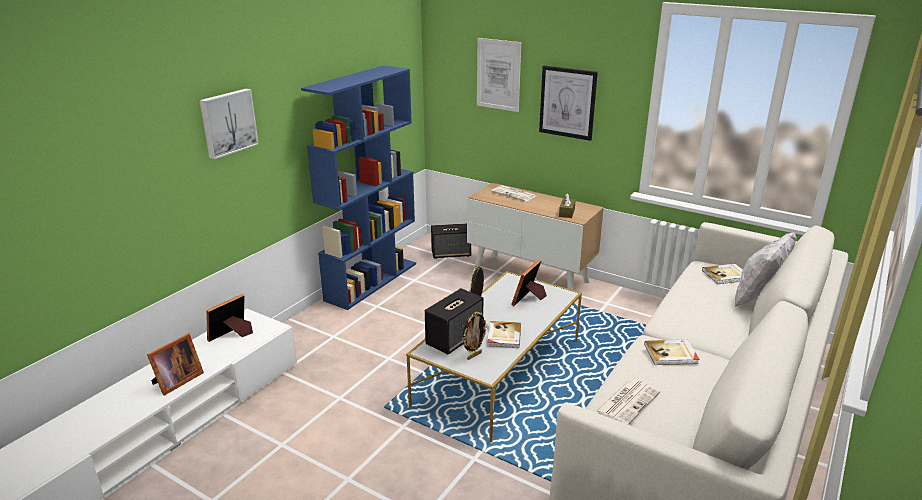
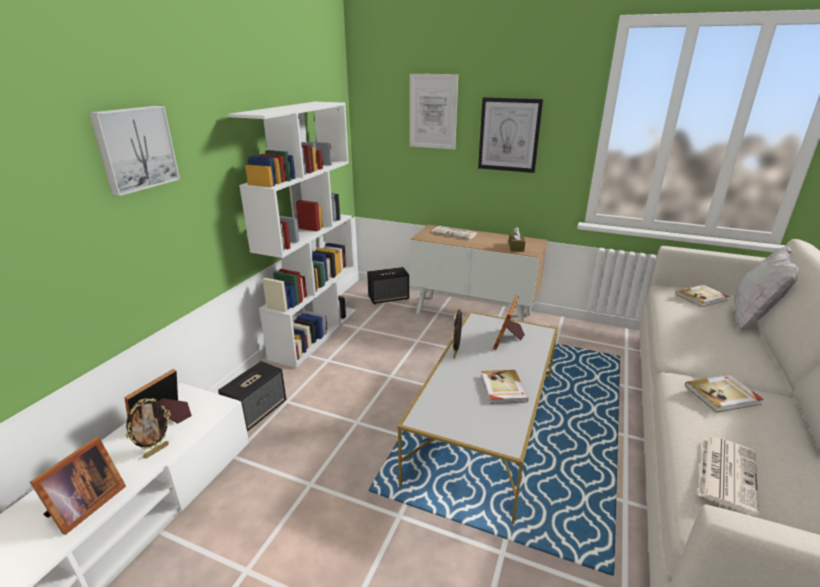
camera: 10 degrees left, 0 degrees up
blue bookcase [301,65,416,310] -> white bookcase [228,102,357,368]
speaker [425,288,484,354] -> speaker moved to [218,361,286,432]
picture frame [462,312,488,360] -> picture frame moved to [126,398,171,458]

